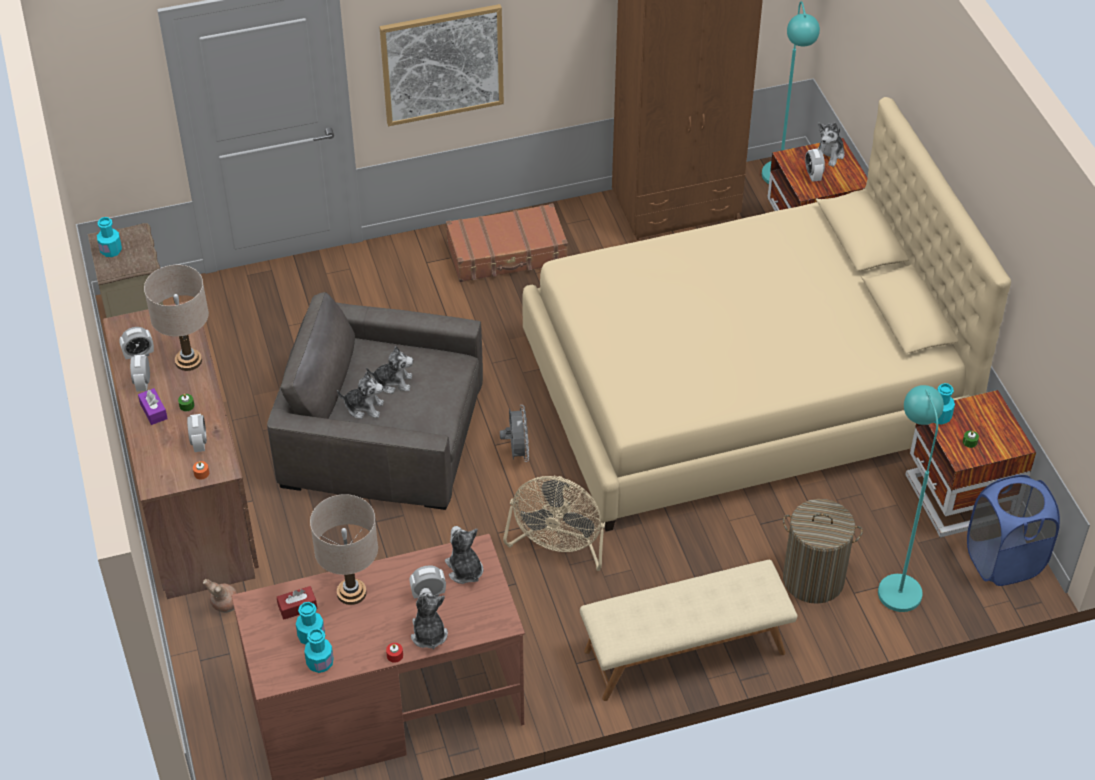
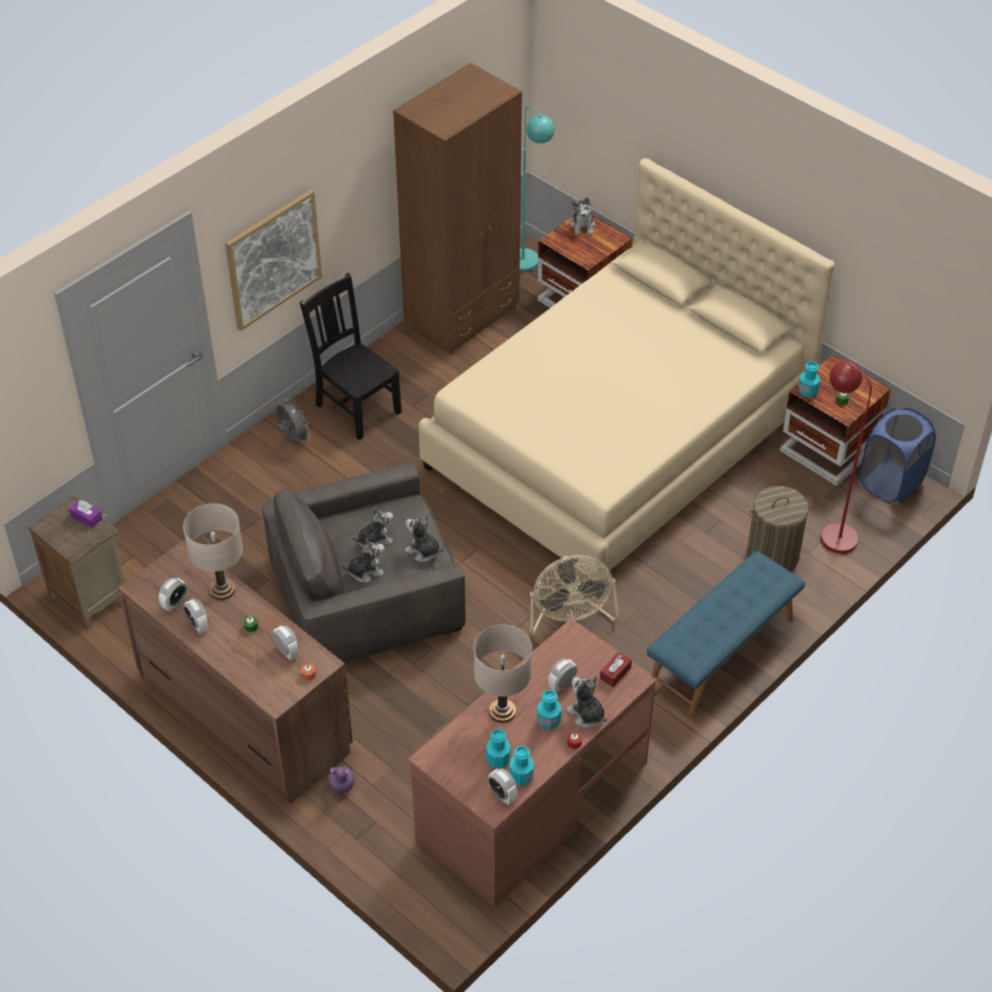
camera: 30 degrees left, 0 degrees up
turquoise bottle [97,217,122,257] -> turquoise bottle moved to [537,690,561,729]
purple tissue box [138,388,168,425] -> purple tissue box moved to [69,500,102,528]
brown vase [203,579,238,613] -> purple vase [328,766,355,793]
red tissue box [277,586,317,620] -> red tissue box moved to [600,652,632,687]
plush toy [445,526,483,584] -> plush toy moved to [405,513,444,562]
brown suitcase [446,203,568,282] -> black chair [300,273,402,440]
grey fan [500,405,529,462] -> grey fan moved to [276,398,311,444]
beige bench [580,560,797,701] -> blue bench [647,551,805,717]
alarm clock [805,149,825,182] -> alarm clock moved to [488,768,518,805]
turquoise floor lamp [878,385,944,612] -> red floor lamp [821,360,872,553]

